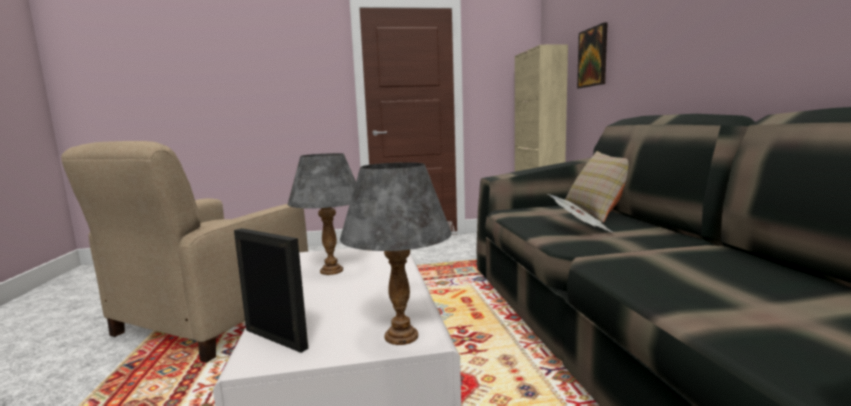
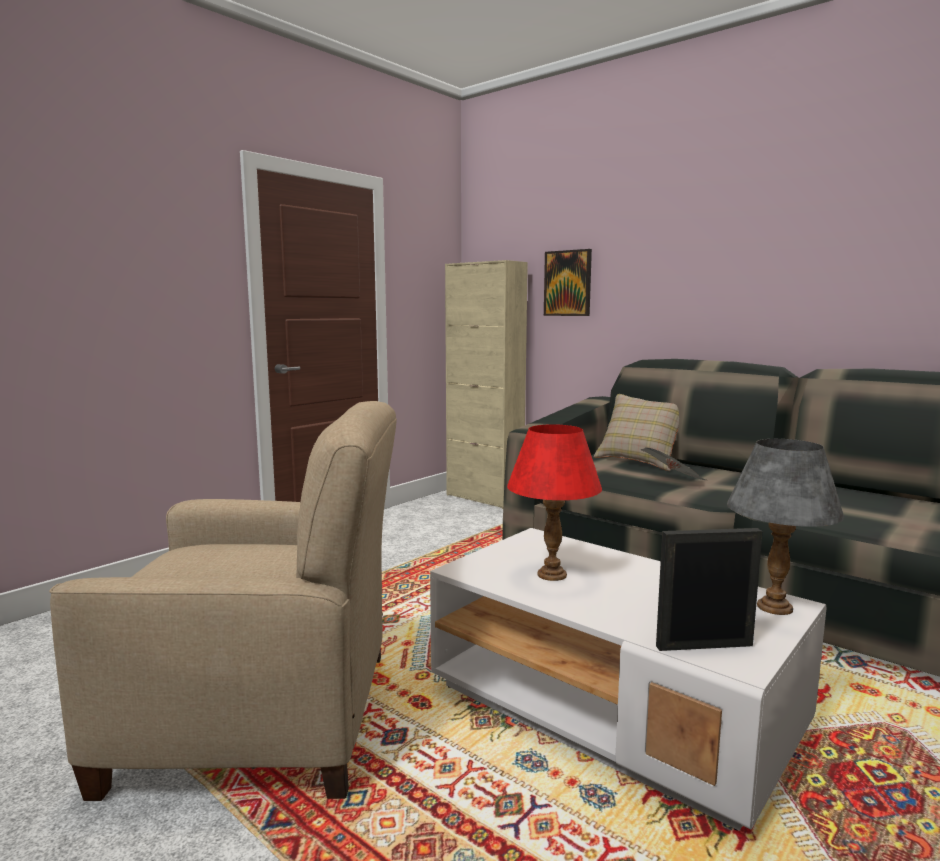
camera: 40 degrees left, 0 degrees up
beige armchair [61,141,308,363] -> beige armchair turned 75 degrees counterclockwise [49,401,397,801]
grey table lamp [288,153,356,275] -> red table lamp [507,424,602,581]

